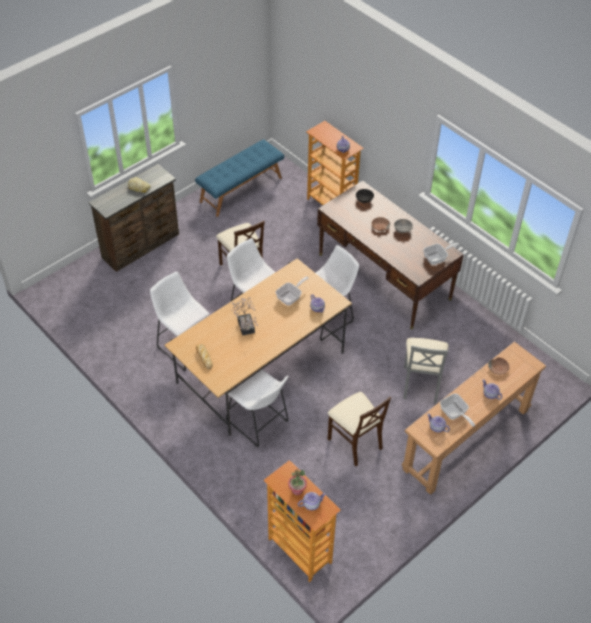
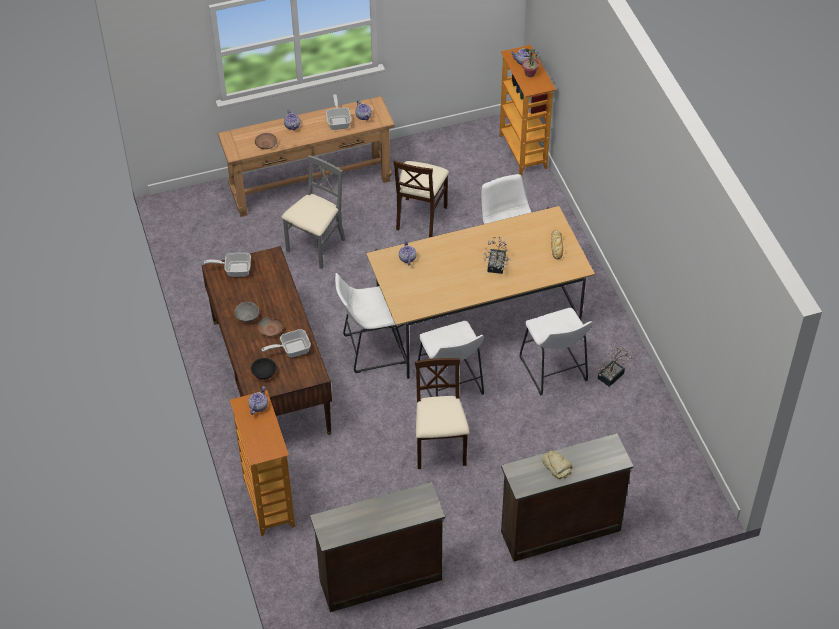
camera: 155 degrees left, 0 degrees up
blue bench [195,139,284,217] -> brown dresser [310,482,445,612]
frying pan [275,276,309,306] -> frying pan moved to [262,329,311,357]
beige chair [328,392,391,466] -> beige chair turned 150 degrees counterclockwise [393,161,449,237]
none -> potted plant [598,342,633,387]

